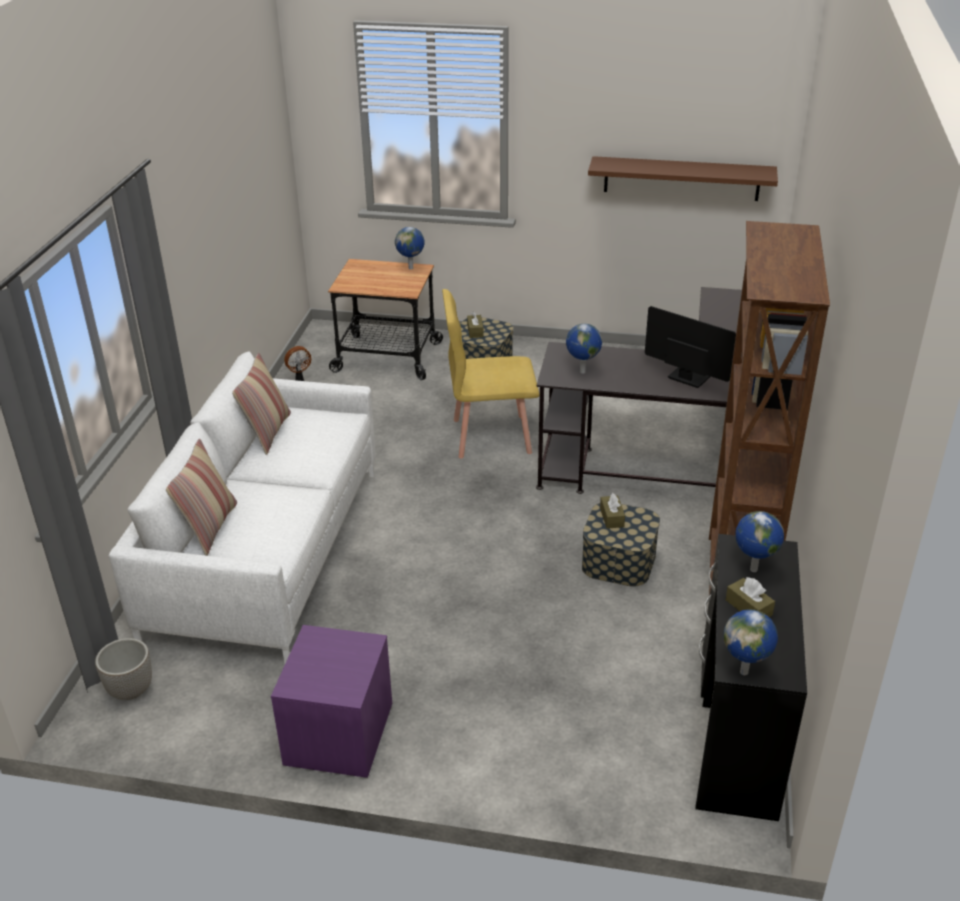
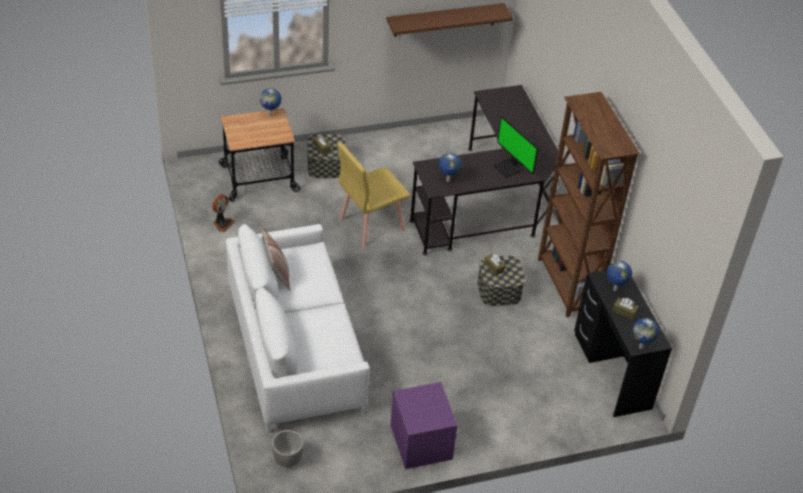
camera: 30 degrees left, 10 degrees up
pillow [166,439,237,556] -> none
monitor [645,306,736,388] -> monitor turned 135 degrees counterclockwise [493,117,538,178]

